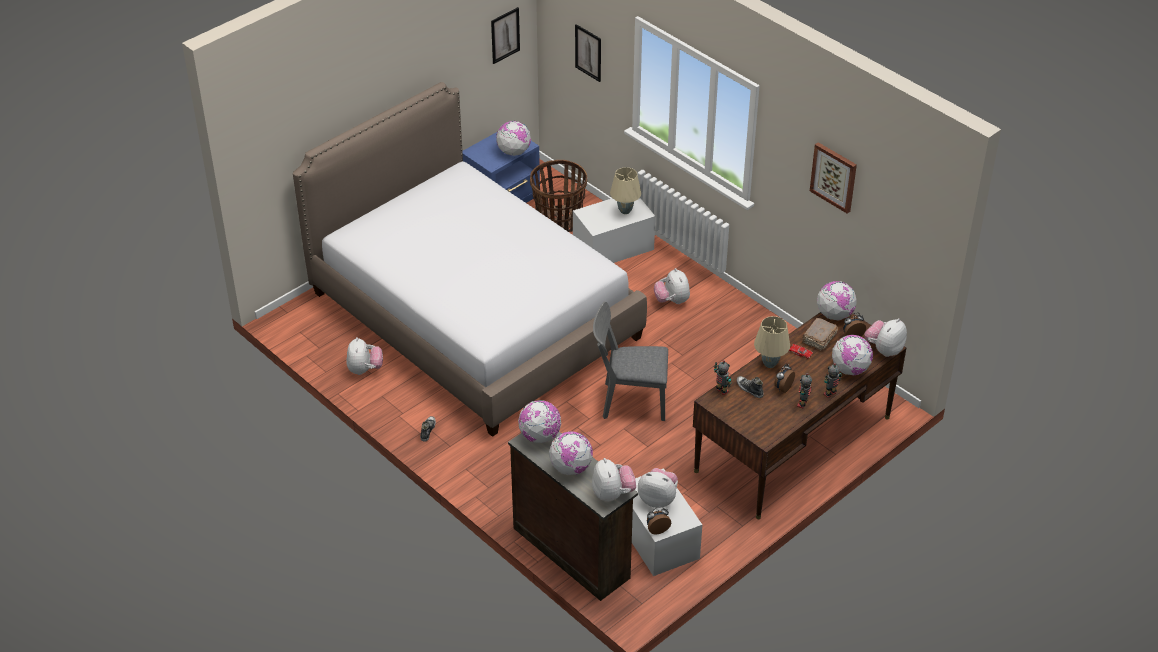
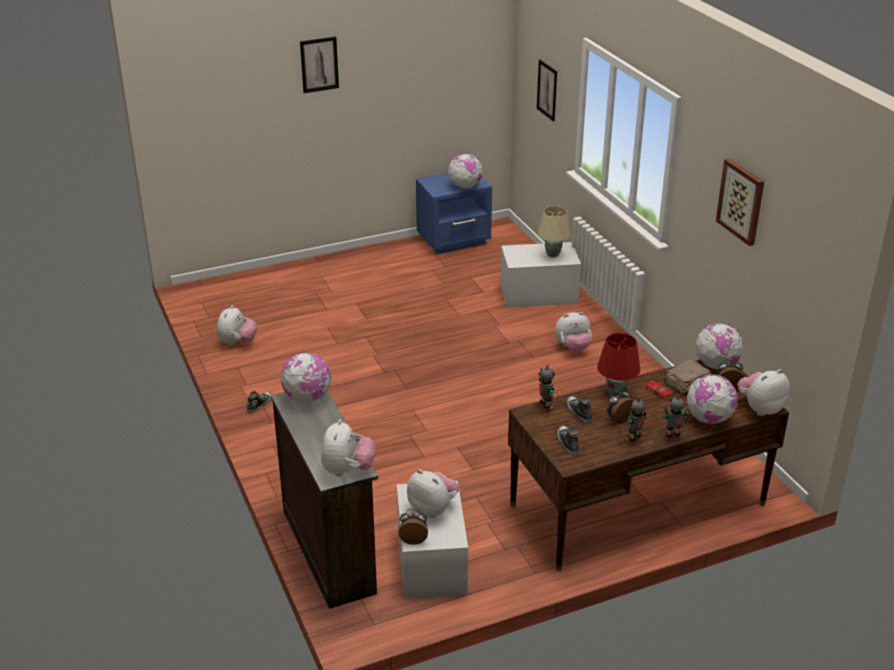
camera: 20 degrees right, 10 degrees down
bed [293,82,647,437] -> none
picture [491,7,520,64] -> picture moved to [300,37,339,93]
basket [530,160,587,232] -> none
globe [549,431,593,475] -> none
grey chair [593,301,668,421] -> none
plush toy [654,268,690,304] -> plush toy turned 105 degrees counterclockwise [555,312,592,352]
beige table lamp [754,316,790,368] -> red table lamp [597,333,640,397]
none -> shoe [557,425,579,455]

